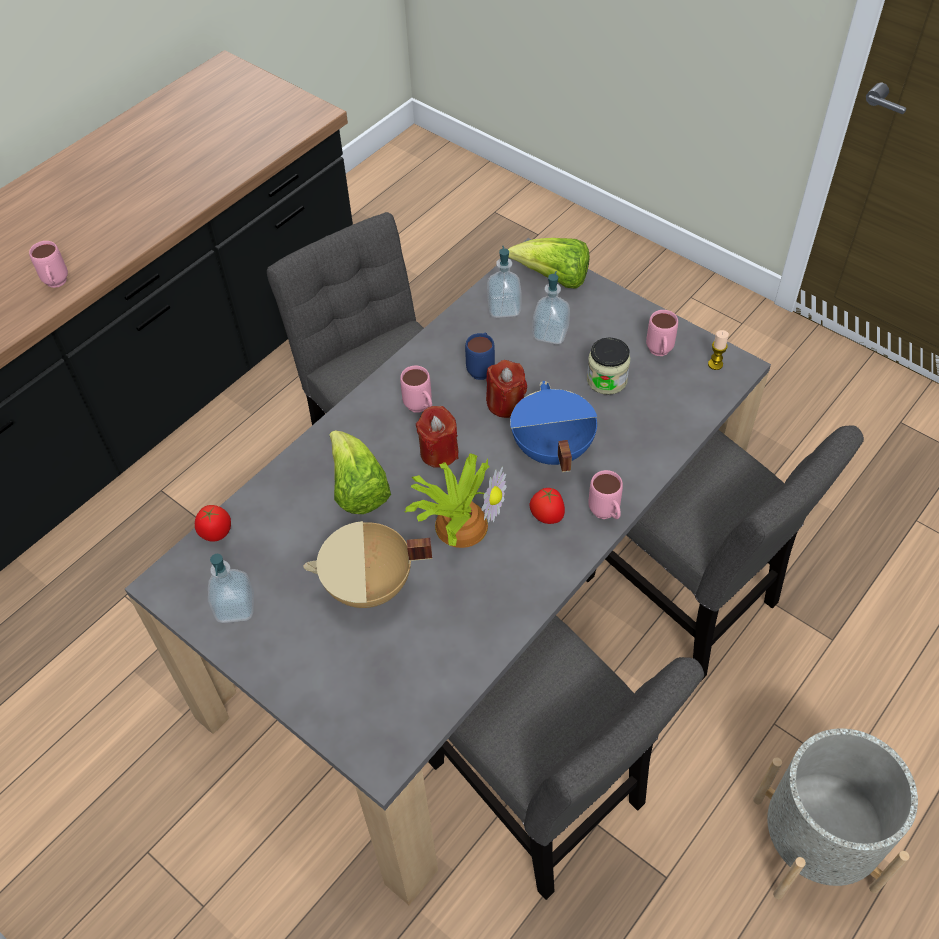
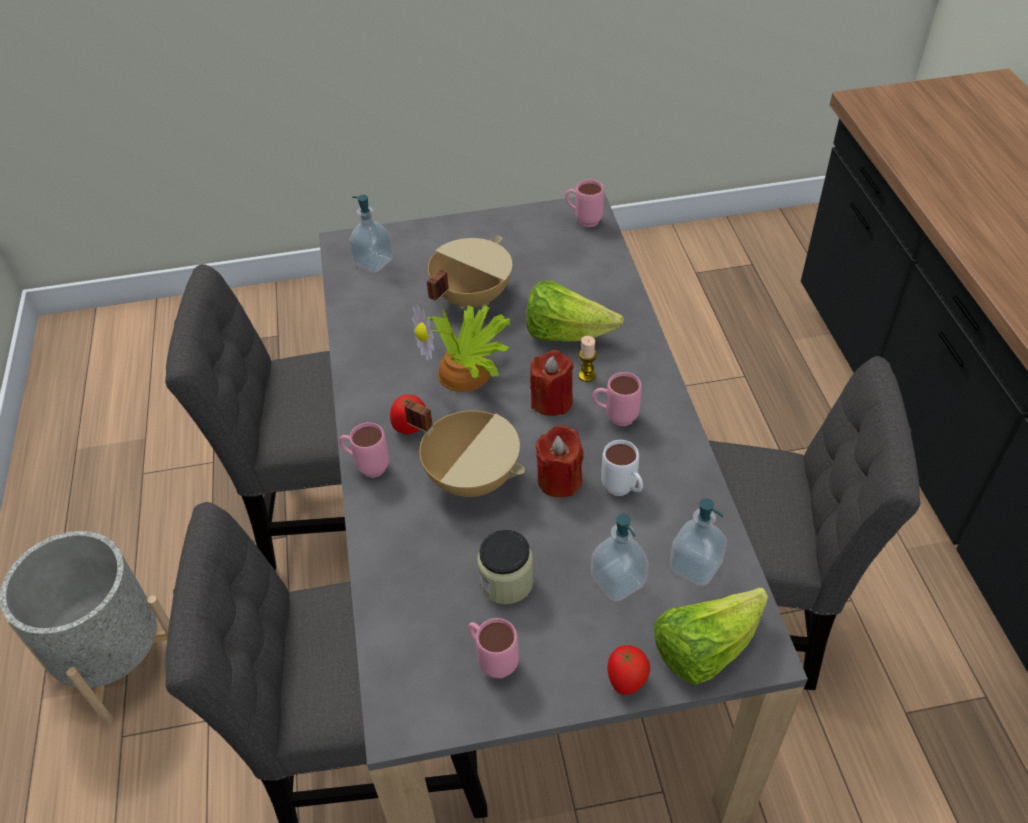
camera: 130 degrees right, 5 degrees down
pink mug [29,241,68,288] -> pink mug moved to [565,180,604,227]
tomato [195,505,231,542] -> tomato moved to [607,645,650,695]
soap dispenser [208,554,254,623] -> soap dispenser moved to [349,195,394,273]
blue mug [465,332,495,380] -> white mug [601,440,643,496]
blue cooking pot [510,381,597,472] -> beige cooking pot [405,400,525,497]
candle [708,330,729,370] -> candle moved to [579,336,596,382]

